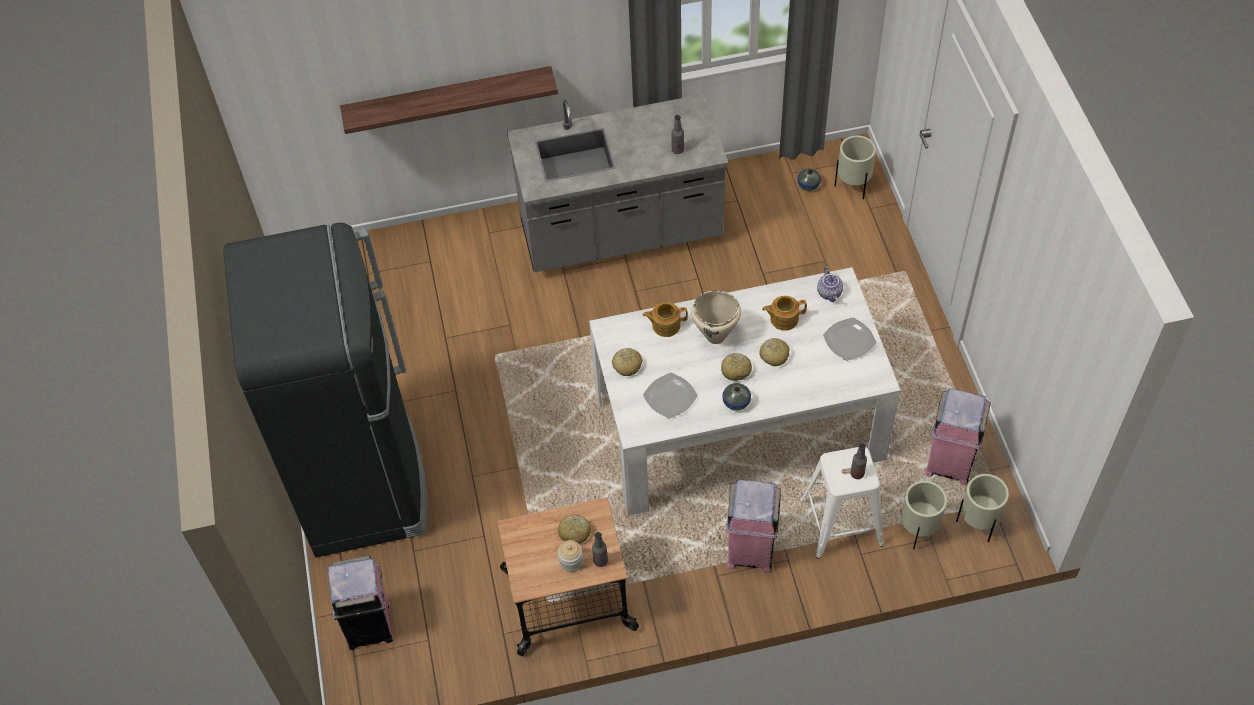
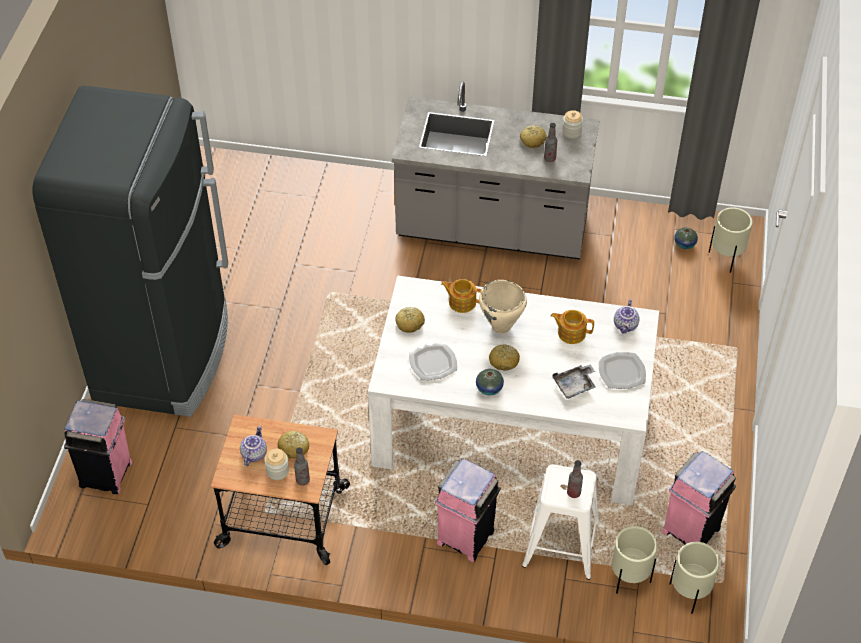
camera: 20 degrees right, 5 degrees down
shelf [340,66,558,134] -> none
bread [759,338,790,366] -> bread moved to [520,125,547,148]
none -> teapot [240,426,267,466]
none -> grey tray [552,365,596,399]
none -> jar [562,110,583,139]

